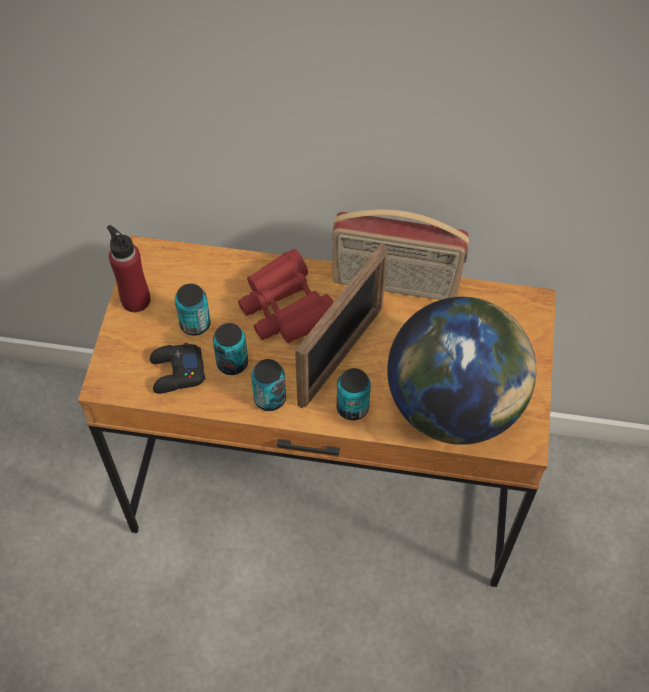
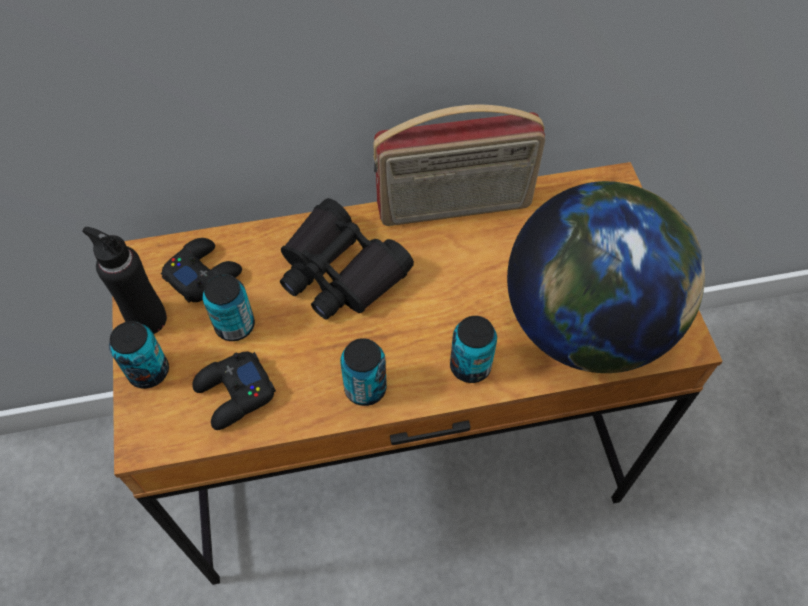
camera: 20 degrees left, 0 degrees up
red bottle [107,225,150,312] -> black bottle [82,227,167,334]
can [213,323,248,375] -> can moved to [109,321,169,389]
red binoculars [238,249,334,343] -> black binoculars [280,198,414,320]
picture frame [295,243,387,409] -> none
none -> black game controller [161,238,242,303]

